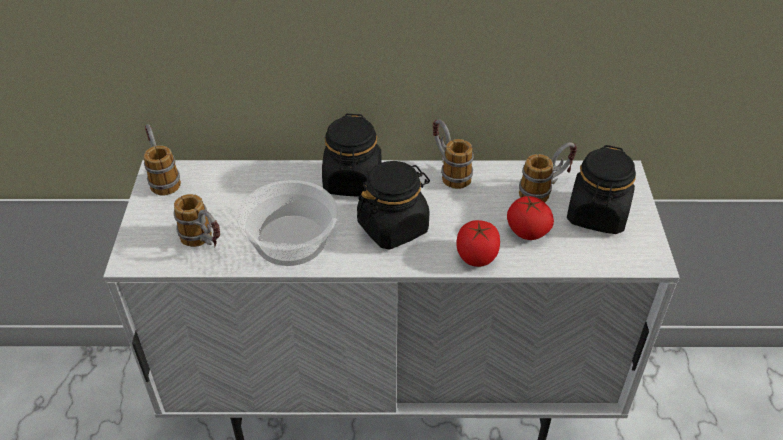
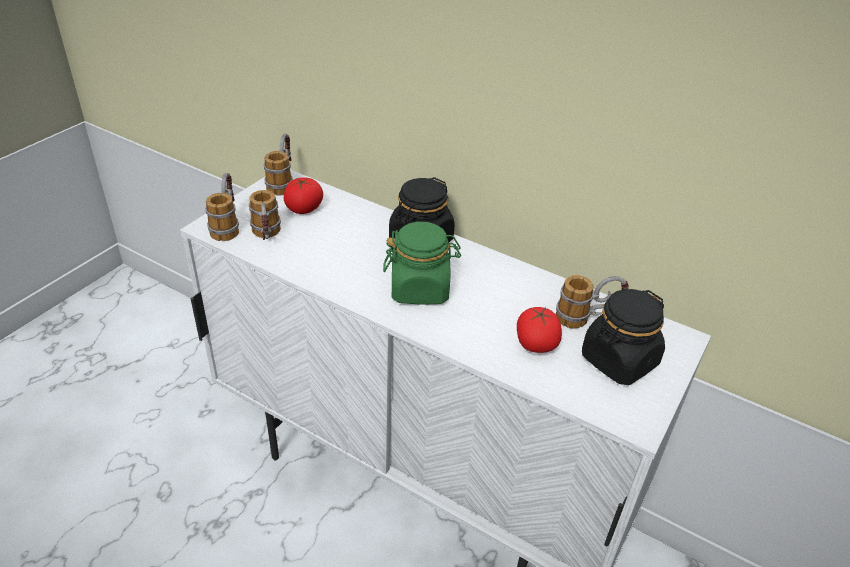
camera: 30 degrees right, 5 degrees down
bowl [237,180,338,266] -> none
black jar [357,161,430,250] -> green jar [383,222,461,305]
mug [433,120,474,189] -> mug moved to [205,173,239,241]
tomato [456,220,500,267] -> tomato moved to [284,177,323,214]

